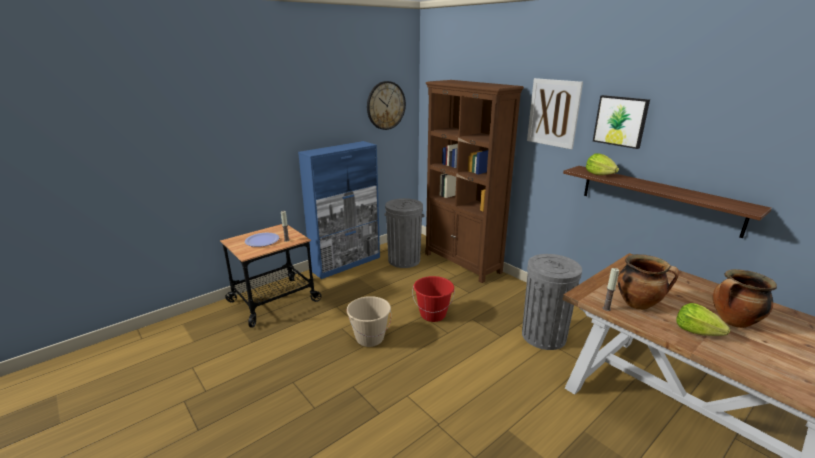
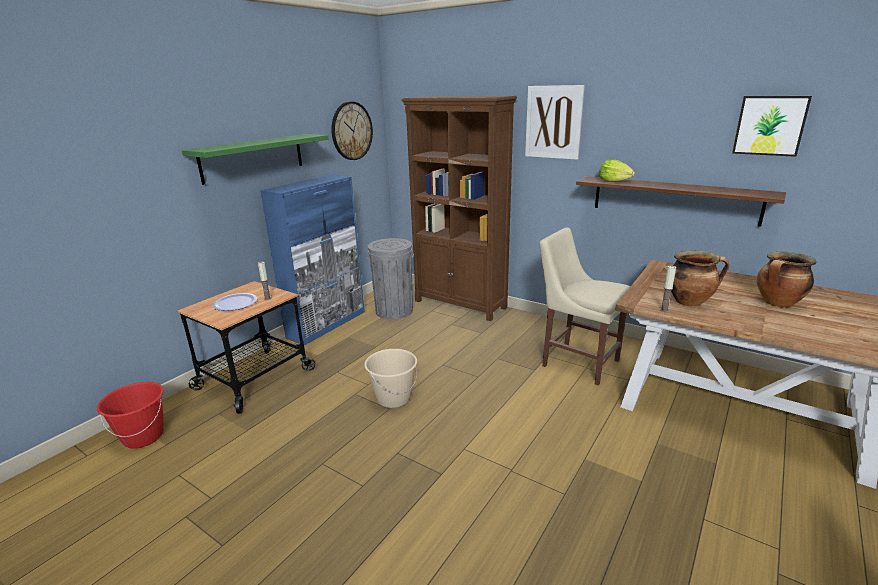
camera: 15 degrees left, 0 degrees up
red bucket [412,276,455,322] -> red bucket moved to [97,382,164,449]
grey trash can [522,254,582,350] -> beige chair [539,227,631,386]
picture [593,95,650,149] -> picture moved to [732,96,812,157]
lettuce [676,303,730,336] -> none
none -> green shelf [182,134,329,185]

